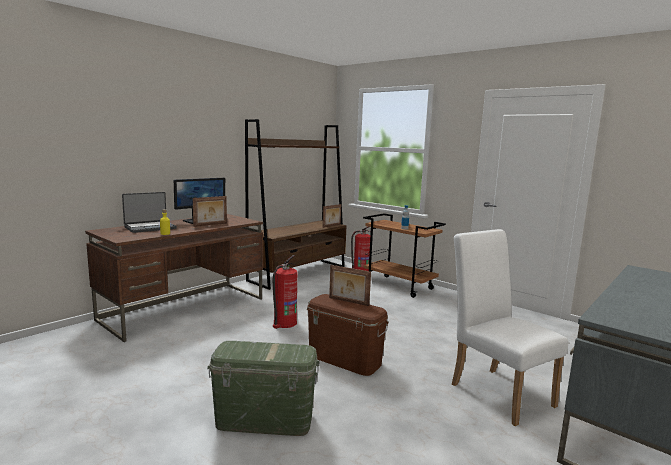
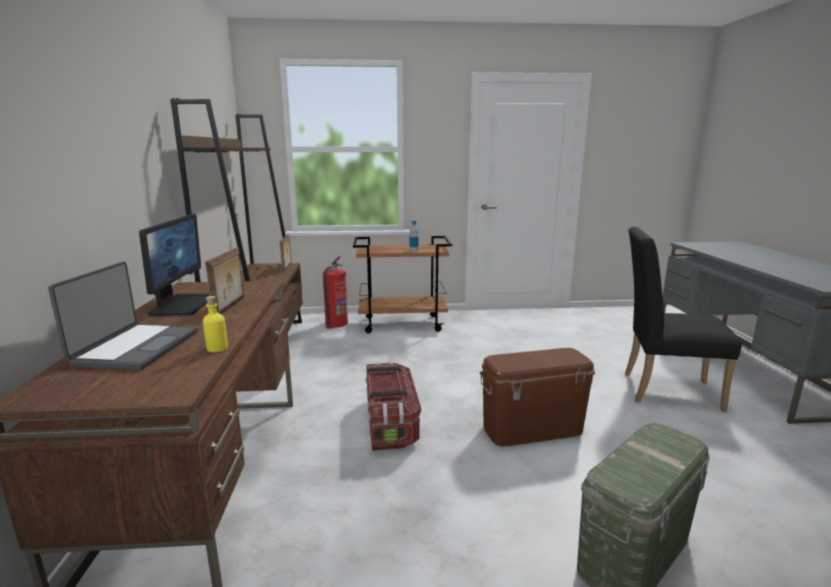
camera: 45 degrees left, 5 degrees up
fire extinguisher [273,255,297,329] -> storage box [365,362,421,451]
picture frame [329,265,371,306] -> none
white chair [452,229,569,426] -> black chair [625,227,742,412]

